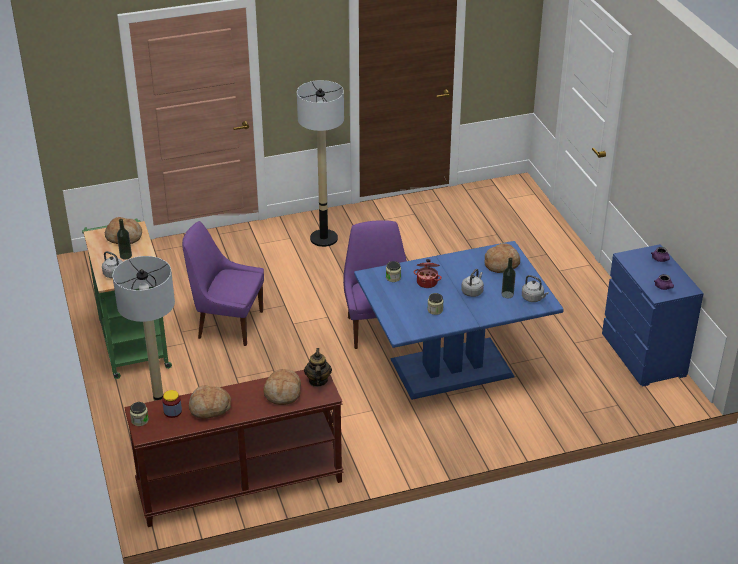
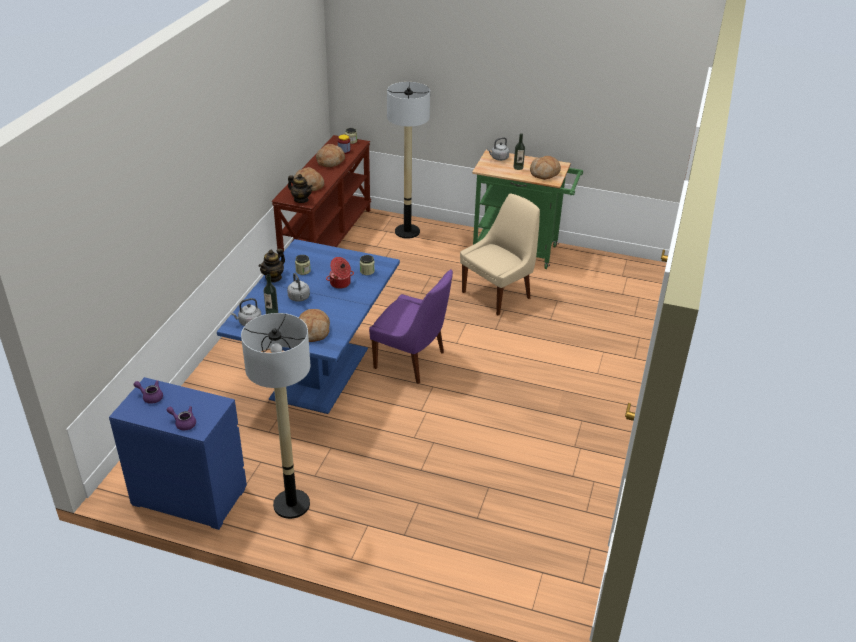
camera: 125 degrees right, 0 degrees up
purple chair [182,221,264,346] -> beige chair [460,194,540,315]
floor lamp [297,80,344,247] -> floor lamp moved to [241,313,310,519]
none -> teapot [259,249,285,283]

